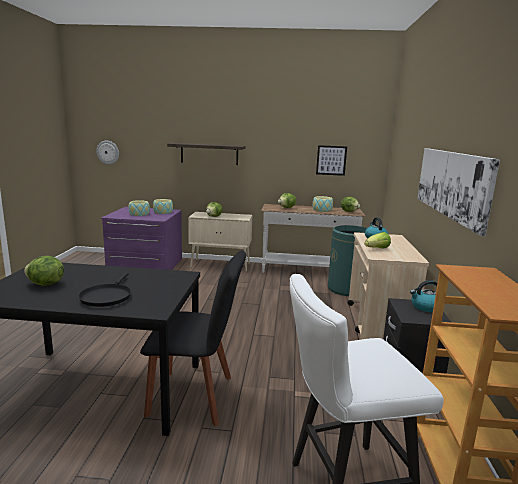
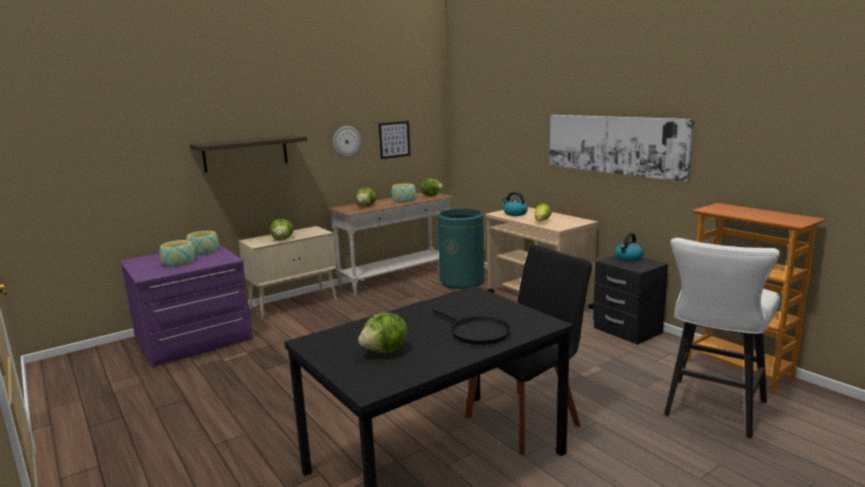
camera: 40 degrees left, 0 degrees up
wall clock [96,141,119,164] -> wall clock moved to [333,126,361,158]

